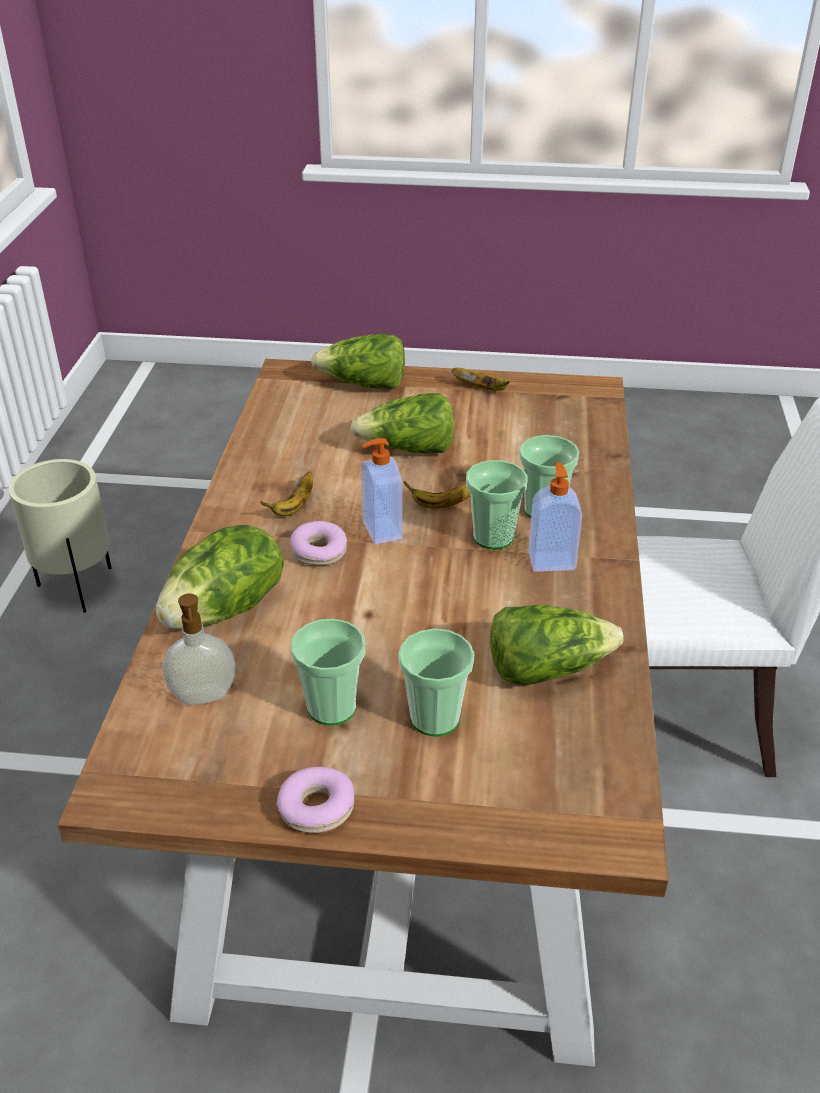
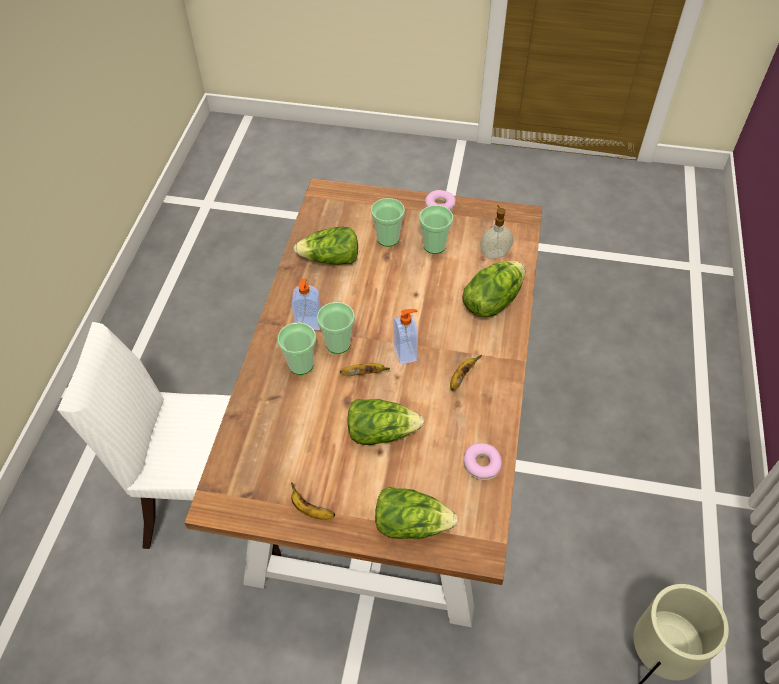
camera: 175 degrees left, 15 degrees up
donut [290,521,347,565] -> donut moved to [464,443,502,480]

